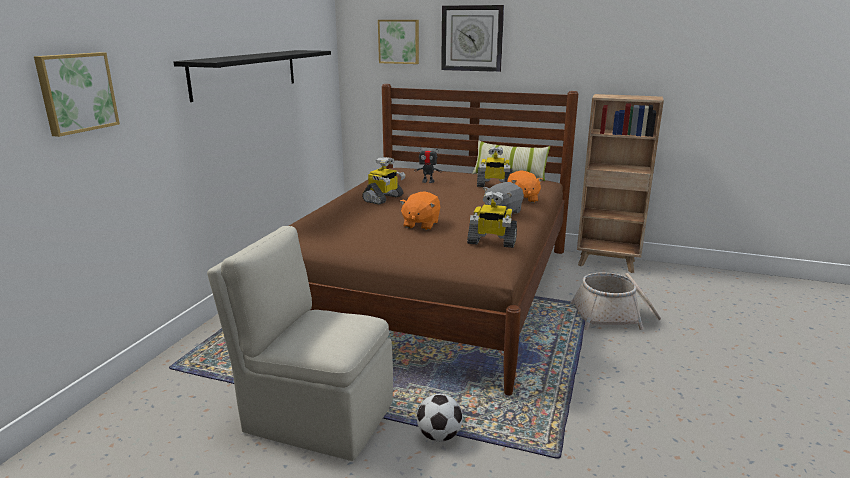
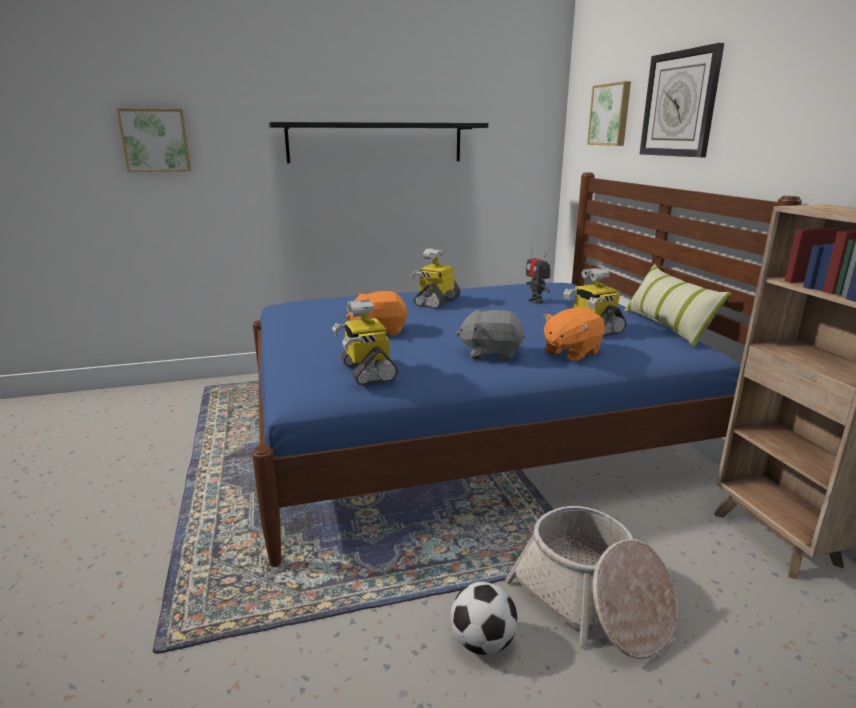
camera: 55 degrees right, 0 degrees up
beige chair [207,226,393,461] -> none
brown bed [289,84,578,395] -> blue bed [252,172,802,567]
toy robot [362,157,405,205] -> toy robot turned 120 degrees clockwise [410,248,461,309]
football [417,394,463,442] -> football moved to [450,582,518,655]

